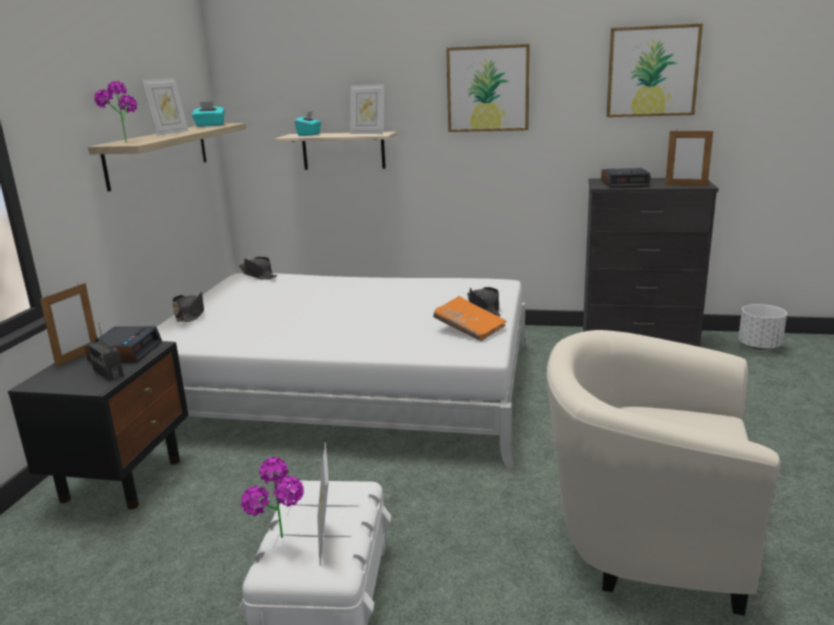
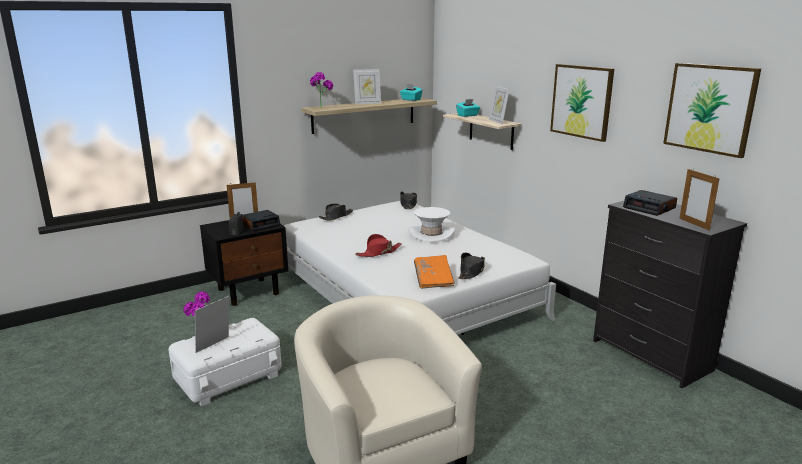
camera: 45 degrees right, 0 degrees up
white planter [738,304,787,350] -> none
none -> red hat [355,234,402,257]
none -> white hat [409,207,455,242]

